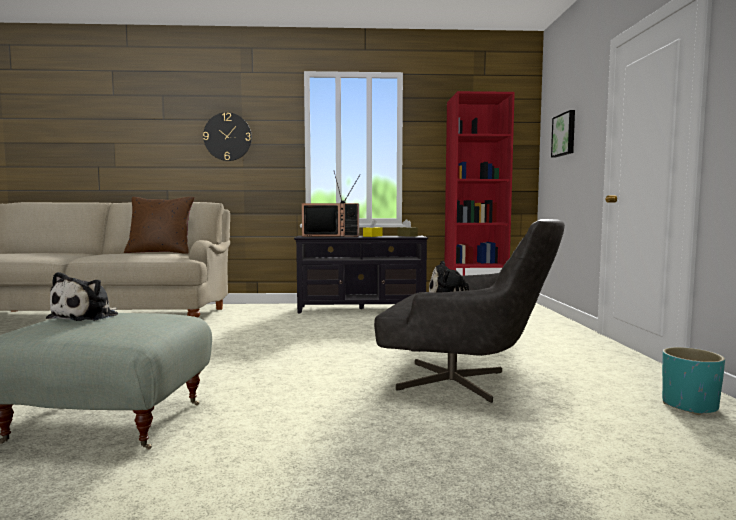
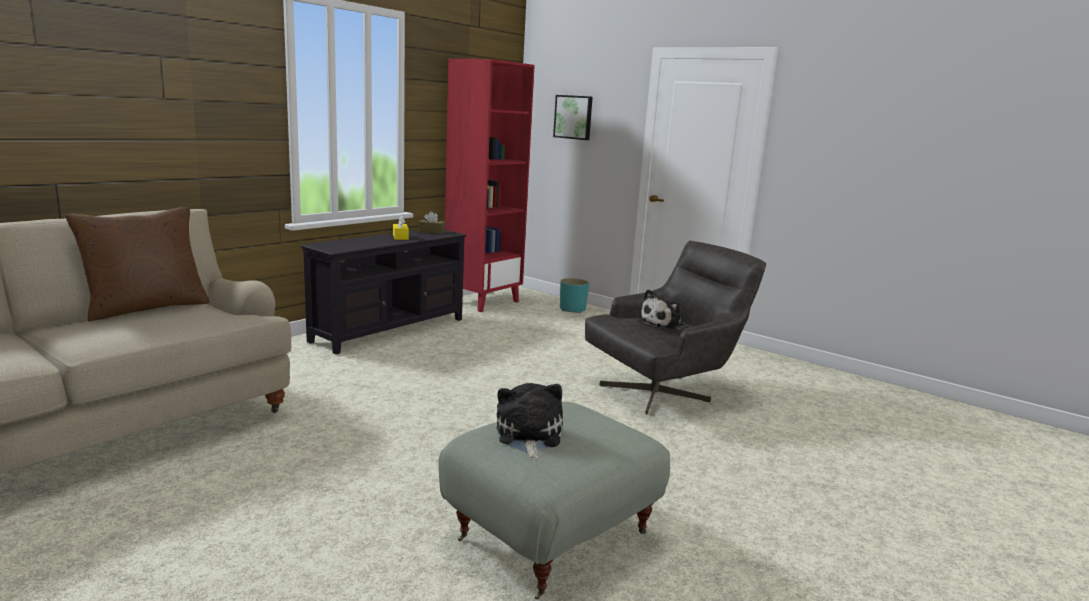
camera: 50 degrees left, 10 degrees up
plush toy [46,272,118,321] -> plush toy turned 150 degrees counterclockwise [496,383,563,460]
wall clock [203,112,252,161] -> none
television [302,172,361,237] -> none
turquoise planter [662,347,725,415] -> turquoise planter moved to [560,278,589,313]

